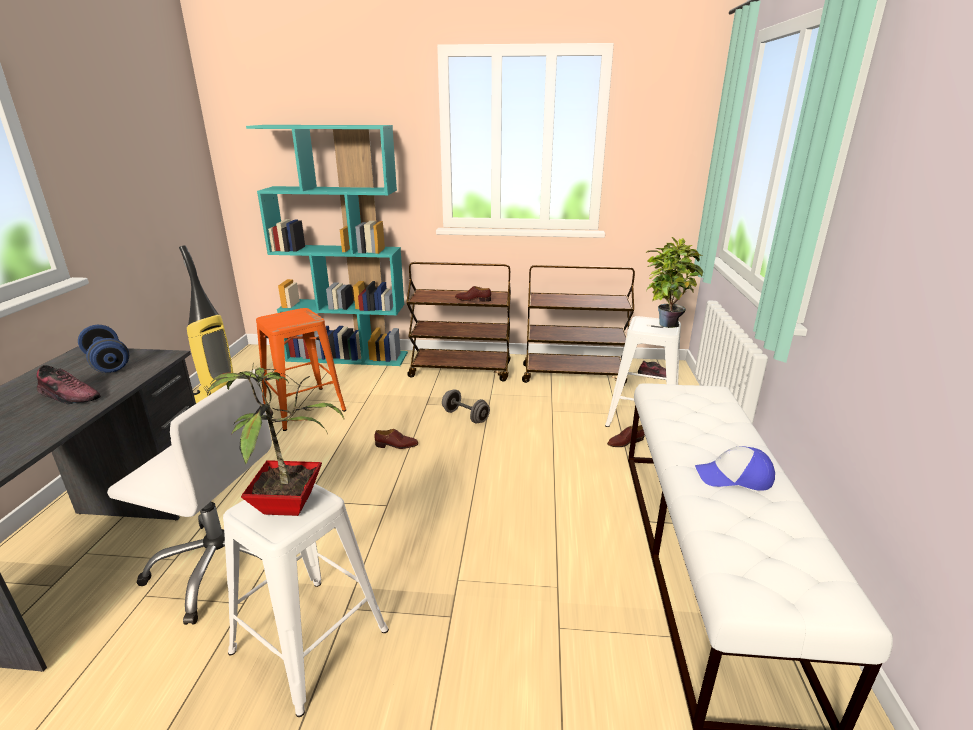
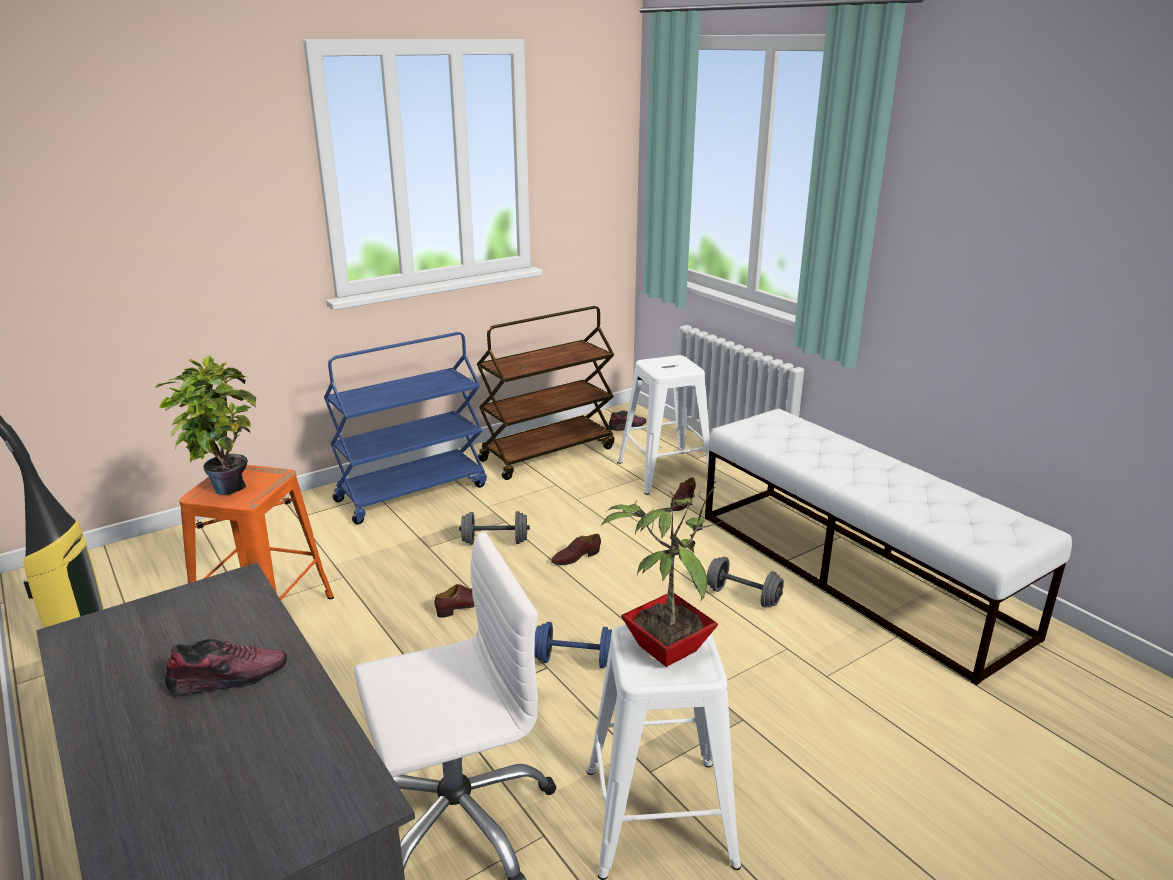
camera: 40 degrees left, 0 degrees up
blue dumbbell [78,325,129,373] -> blue dumbbell moved to [535,622,612,668]
turquoise bookcase [246,125,408,366] -> none
brown cart [406,262,511,381] -> blue cart [324,332,487,525]
brown shoe [455,286,491,302] -> brown shoe moved to [551,534,601,565]
potted plant [645,237,703,328] -> potted plant moved to [155,355,256,495]
cap [695,446,775,491] -> none
none -> grey dumbbell [707,557,784,608]

